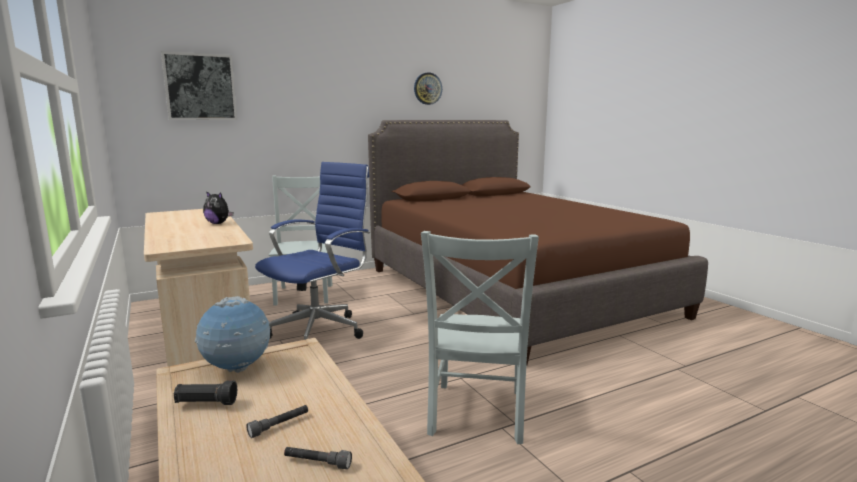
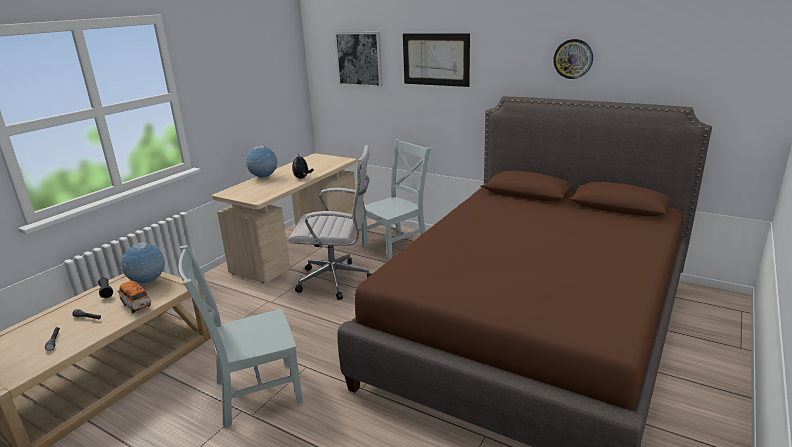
camera: 60 degrees right, 10 degrees up
blue office chair [255,162,370,340] -> white office chair [288,145,372,300]
none -> toy car [118,281,151,313]
none -> globe [246,145,277,179]
none -> picture [403,33,470,87]

